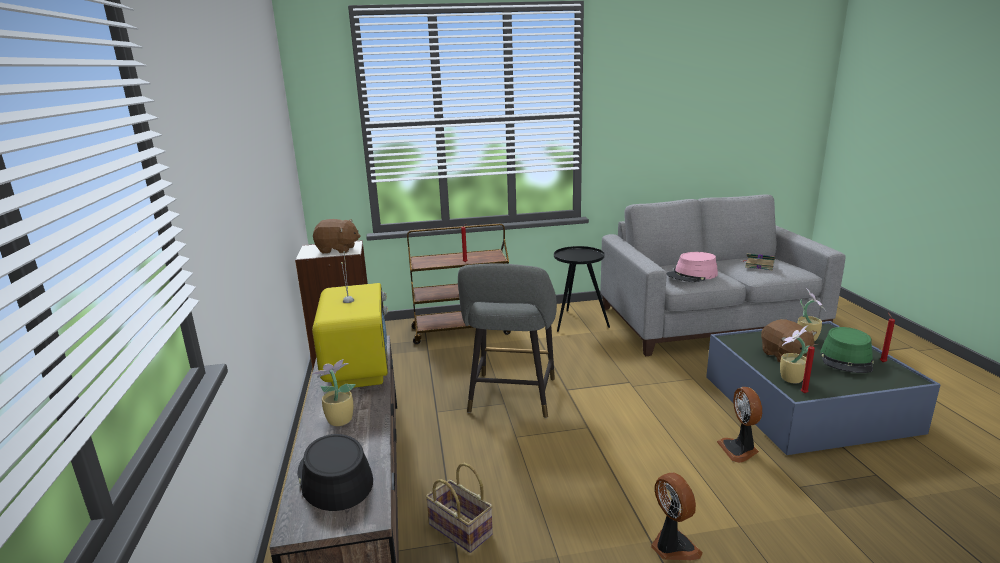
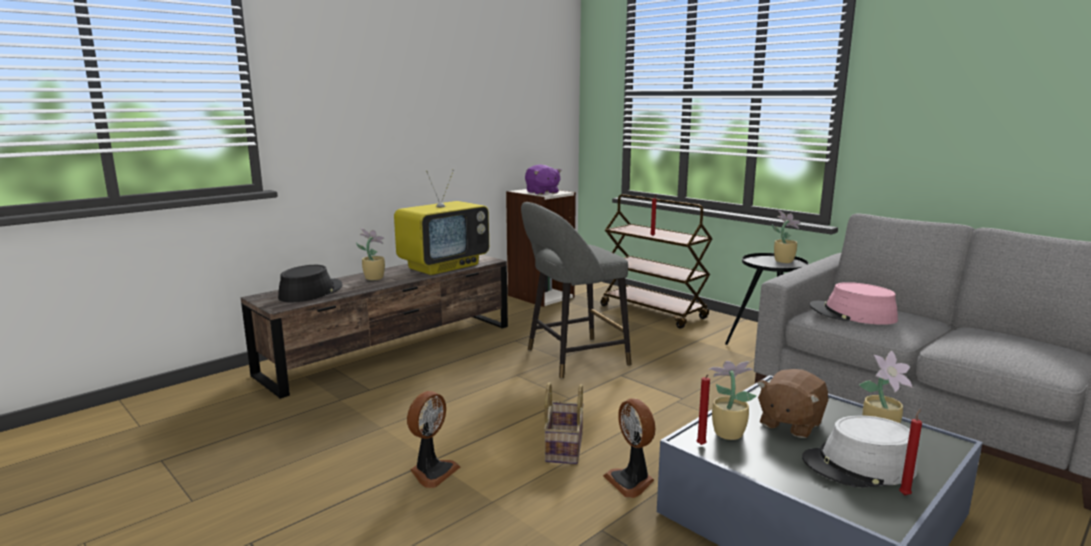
camera: 55 degrees right, 5 degrees down
brown plush toy [313,219,361,254] -> purple plush toy [525,164,562,195]
basket [425,463,493,553] -> basket moved to [544,382,584,464]
fan [717,387,762,463] -> fan turned 75 degrees counterclockwise [603,398,656,498]
book [741,253,775,270] -> none
green hat [820,327,874,373] -> grey hat [802,415,918,487]
none -> potted plant [772,211,801,263]

